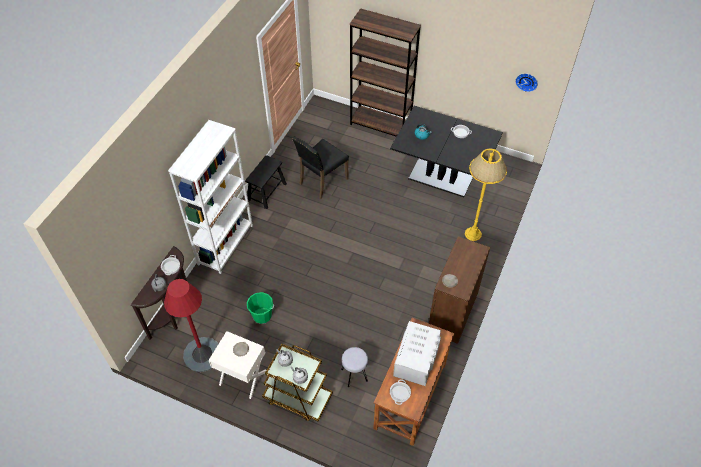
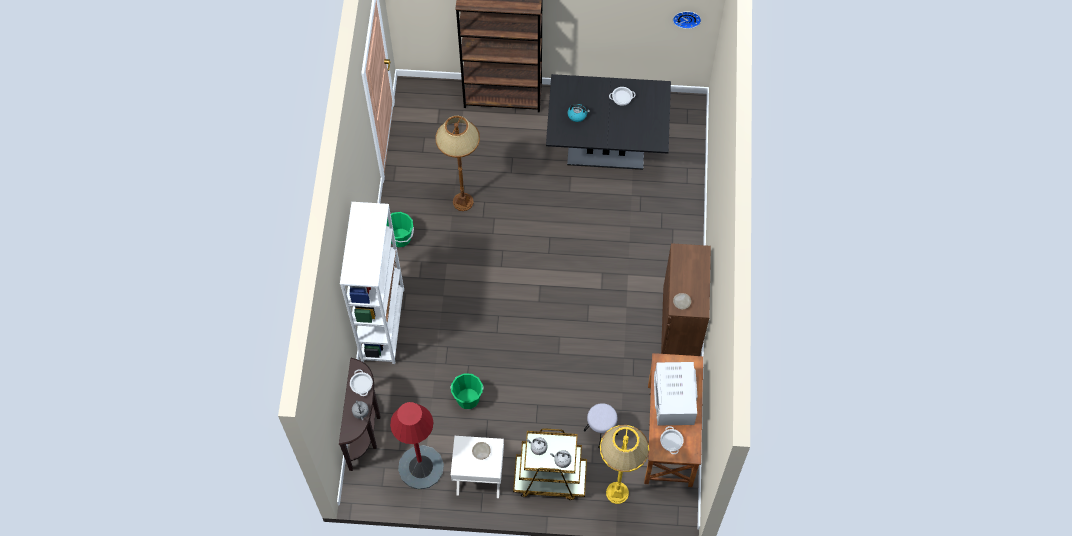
camera: 20 degrees left, 10 degrees up
black stool [245,156,287,209] -> green bucket [387,212,414,247]
black chair [292,136,349,199] -> brown floor lamp [435,116,480,211]
yellow floor lamp [465,149,507,241] -> yellow floor lamp moved to [600,425,649,504]

